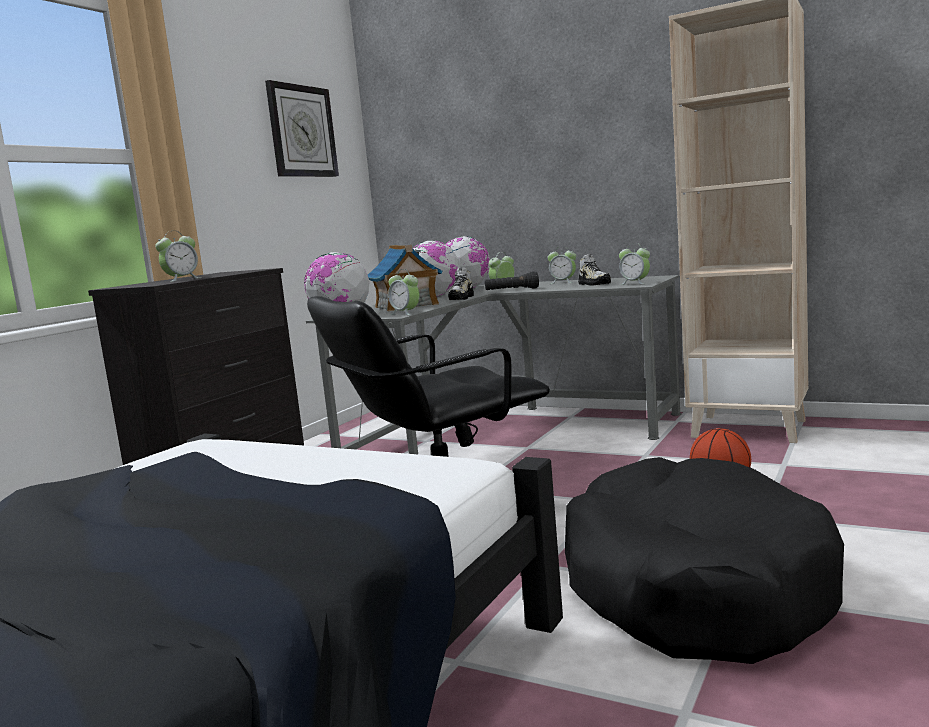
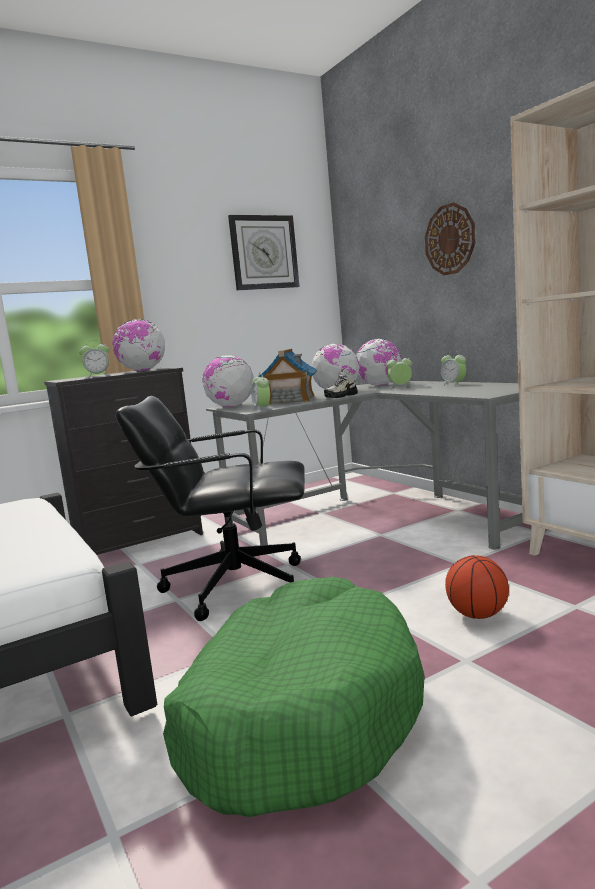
camera: 30 degrees right, 0 degrees up
black flashlight [485,271,539,290] -> none
black dog bed [565,457,844,664] -> green dog bed [163,577,425,817]
shoe [578,254,611,286] -> none
alarm clock [619,243,650,285] -> none
none -> globe [112,319,165,371]
none -> wall clock [425,202,475,275]

